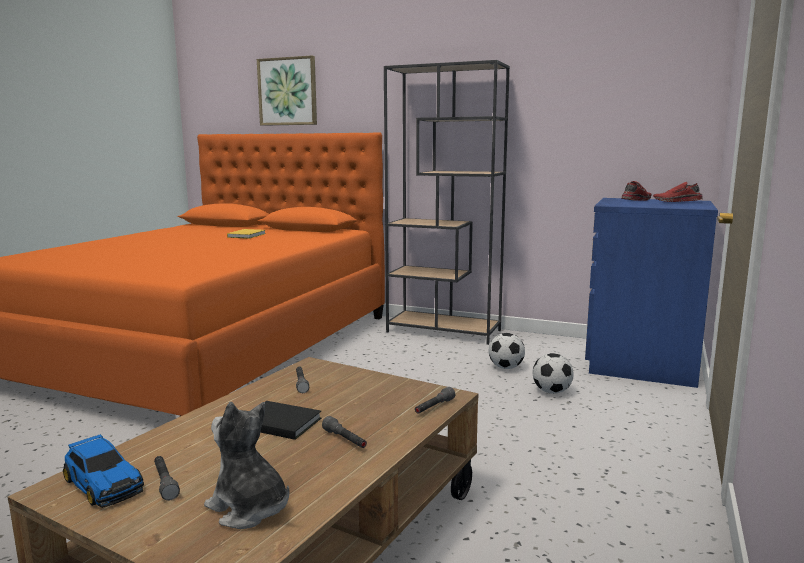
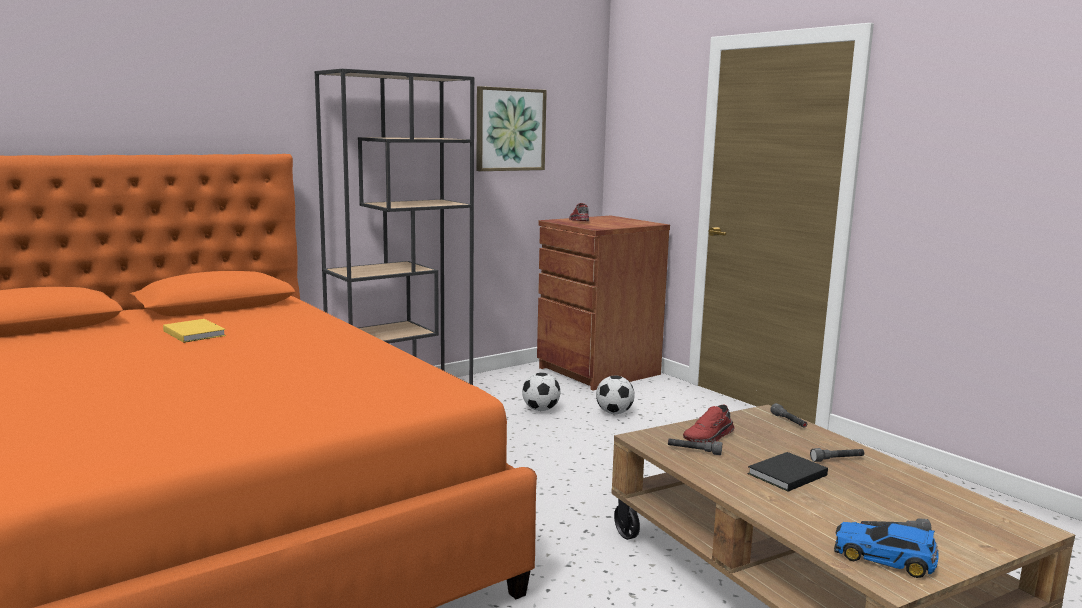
camera: 60 degrees left, 0 degrees up
toy car [63,434,144,508] -> toy car turned 135 degrees counterclockwise [834,522,939,578]
plush toy [204,402,289,529] -> none
picture [257,56,317,126] -> picture moved to [476,86,547,171]
blue dresser [585,198,718,388] -> brown dresser [537,215,670,391]
red shoe [653,182,703,202] -> red shoe moved to [683,405,734,443]

